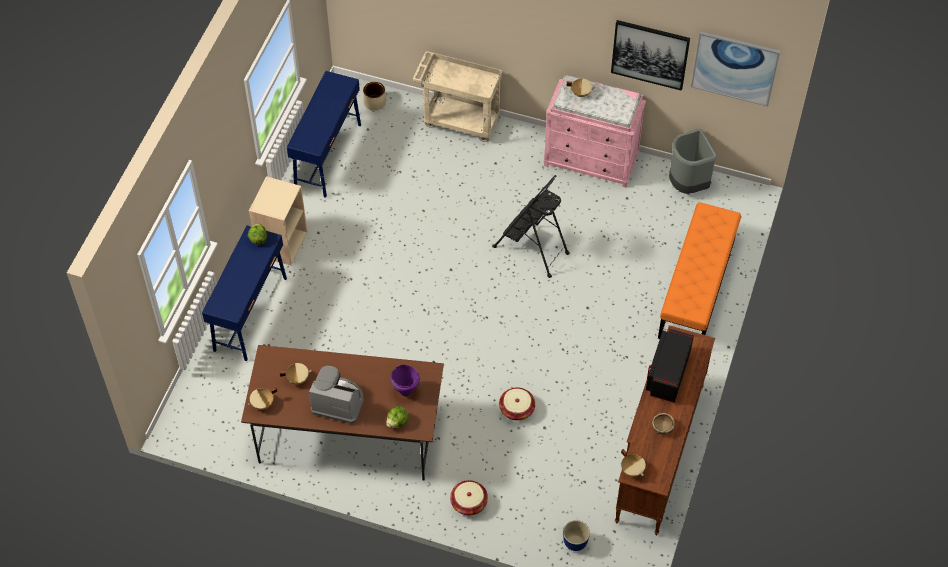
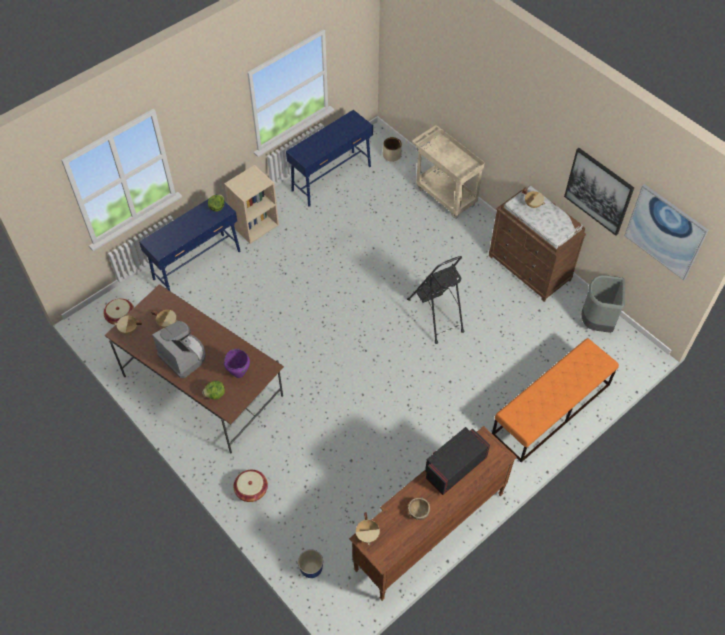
camera: 30 degrees right, 0 degrees up
basket [499,387,535,421] -> basket moved to [103,299,134,325]
pink dresser [544,75,646,188] -> brown dresser [489,185,586,302]

